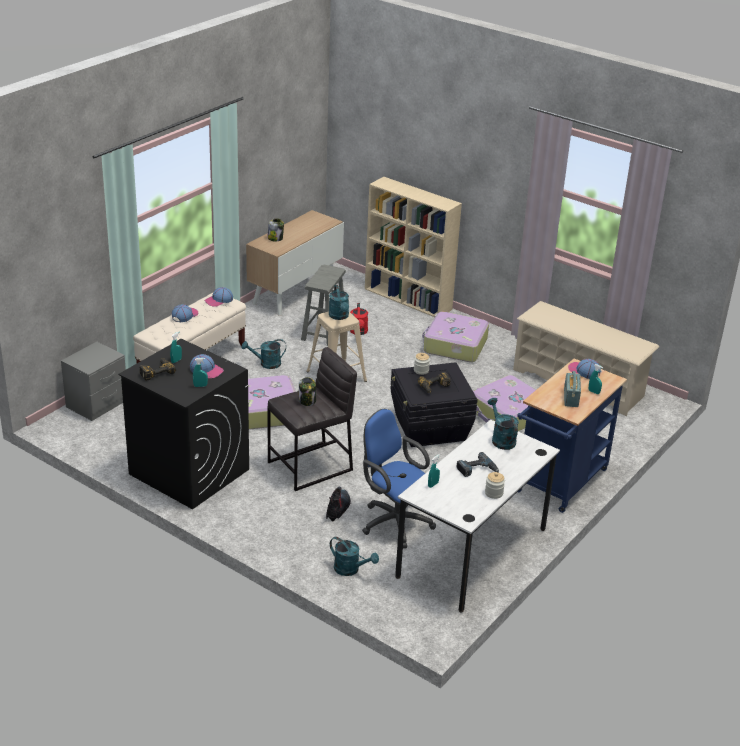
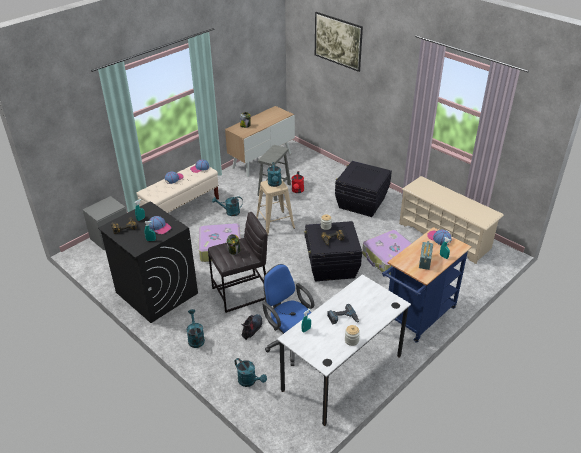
camera: 10 degrees right, 5 degrees up
beige bookcase [365,177,462,317] -> none
suitcase [422,312,489,362] -> black storage box [335,161,392,217]
turquoise watering can [487,398,519,450] -> turquoise watering can moved to [187,309,205,348]
none -> picture [315,12,363,72]

